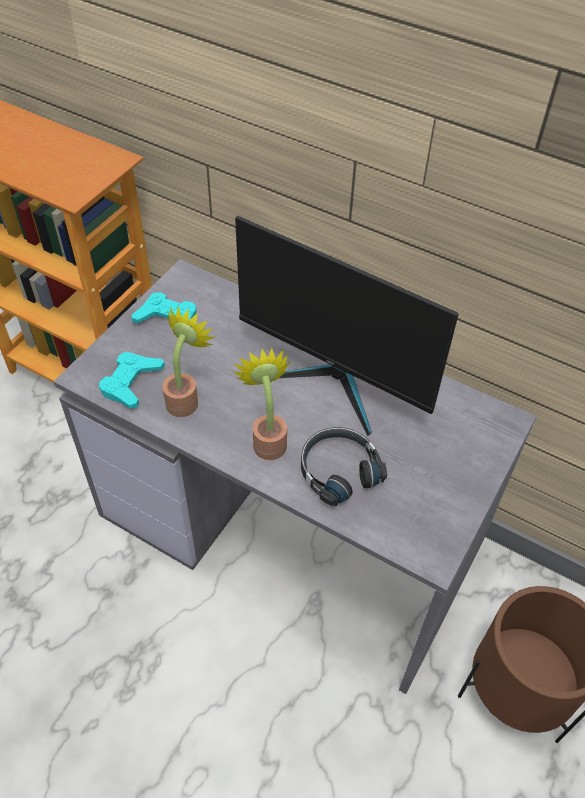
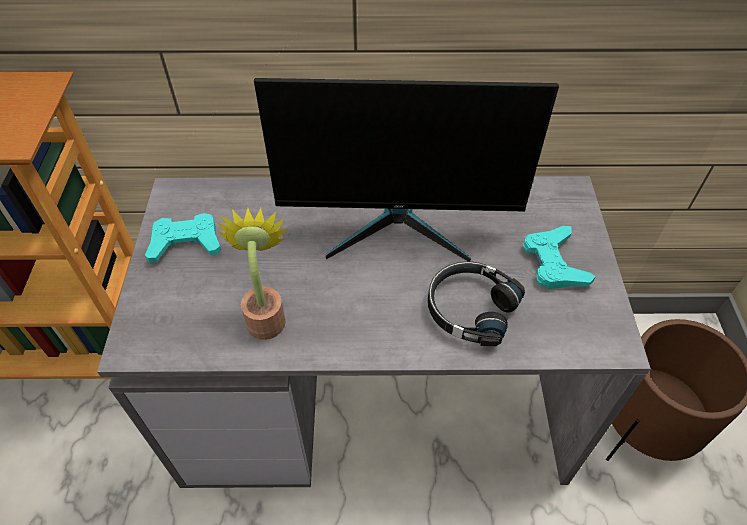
camera: 30 degrees left, 0 degrees up
turquoise game controller [99,352,165,409] -> turquoise game controller moved to [523,226,595,289]
potted plant [232,348,291,460] -> none

